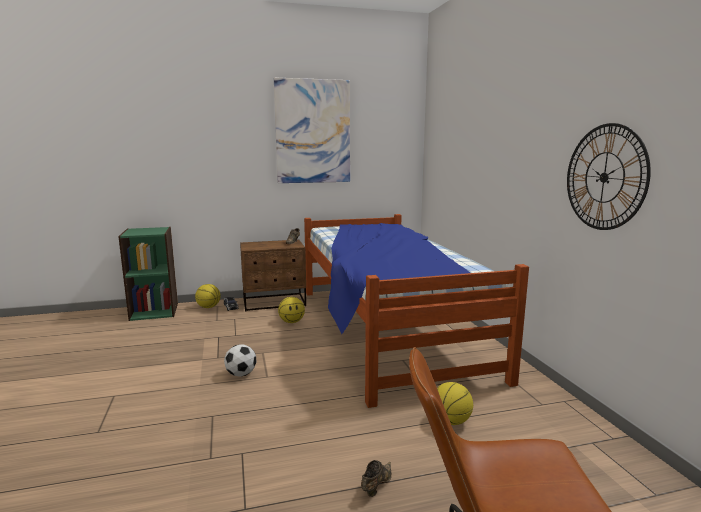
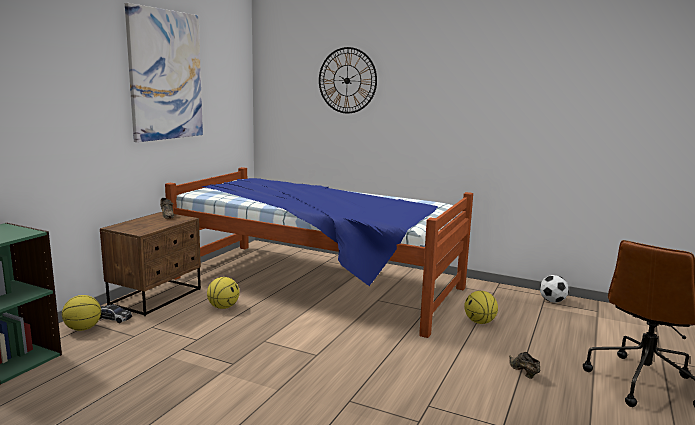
camera: 50 degrees left, 0 degrees up
football [224,344,256,377] -> football moved to [540,275,569,303]
wall clock [567,123,651,230] -> wall clock moved to [319,47,377,113]

